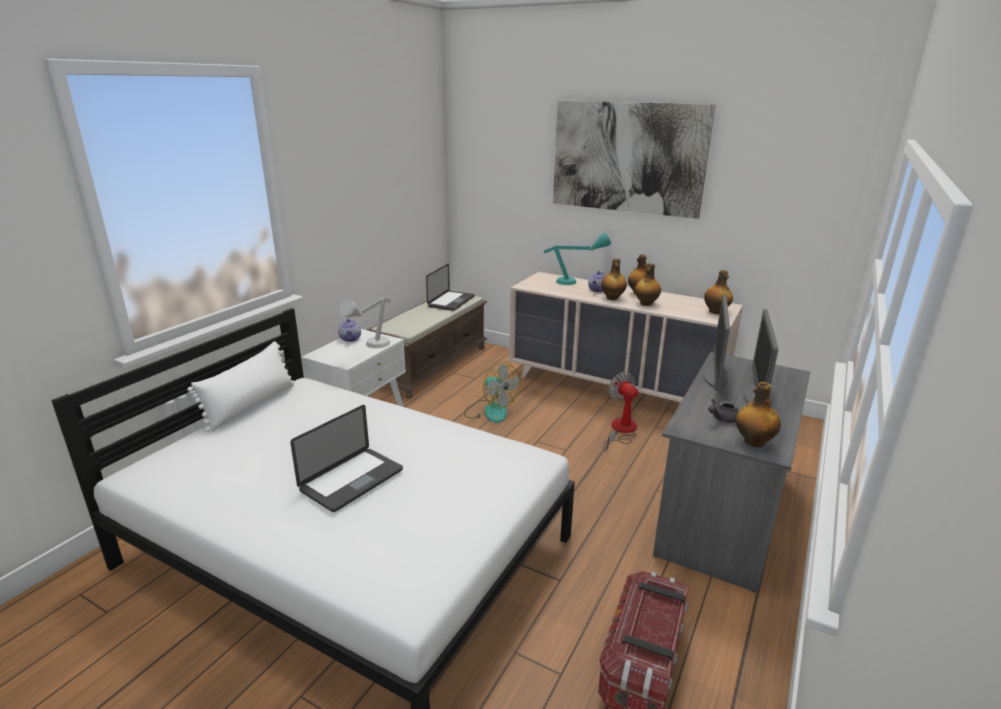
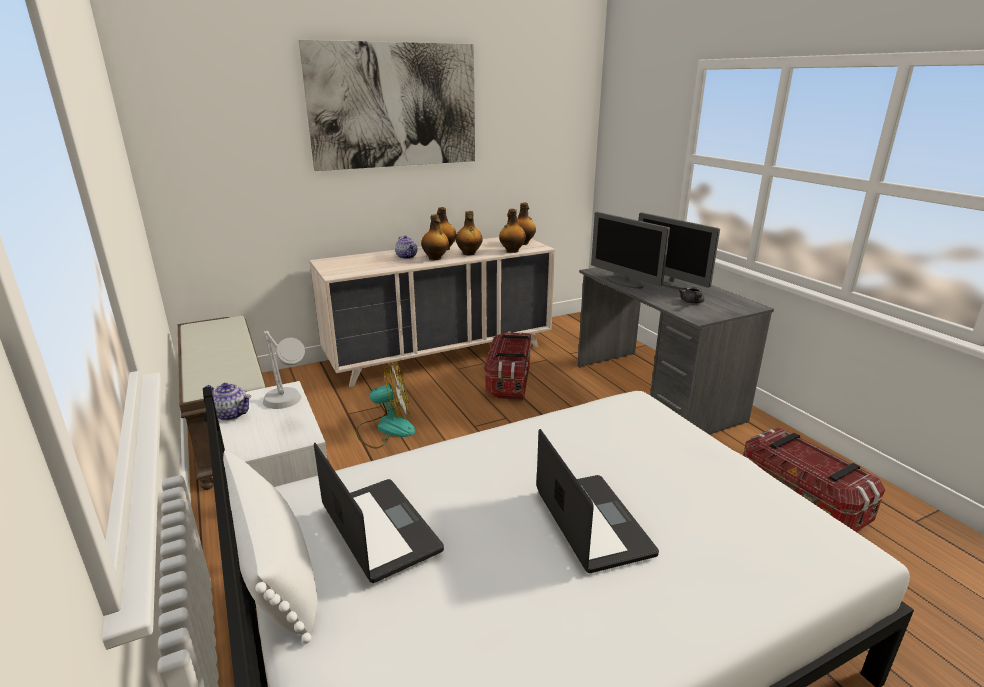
camera: 55 degrees left, 0 degrees up
laptop [426,264,474,311] -> laptop moved to [314,443,444,583]
turquoise table lamp [544,233,611,285] -> none
fan [603,372,638,451] -> storage box [484,332,531,400]
bottle [735,382,781,447] -> bottle moved to [499,209,526,253]

